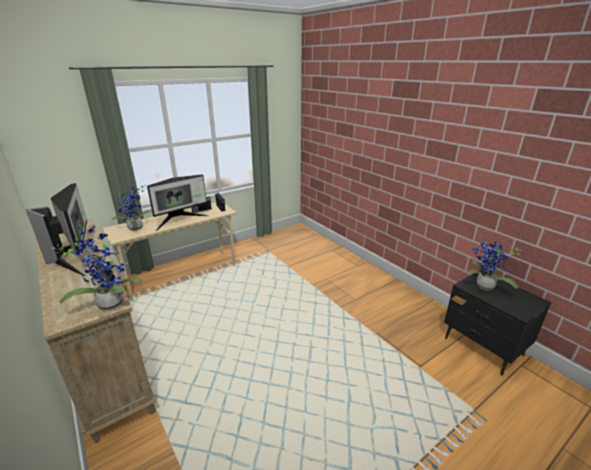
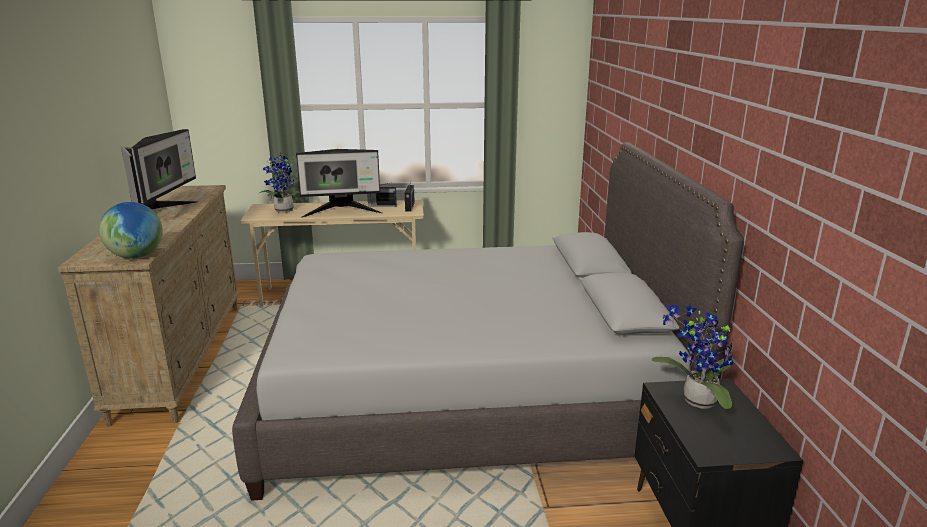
camera: 30 degrees right, 5 degrees down
potted plant [52,227,142,310] -> globe [99,202,163,259]
none -> grey bed [232,142,744,501]

